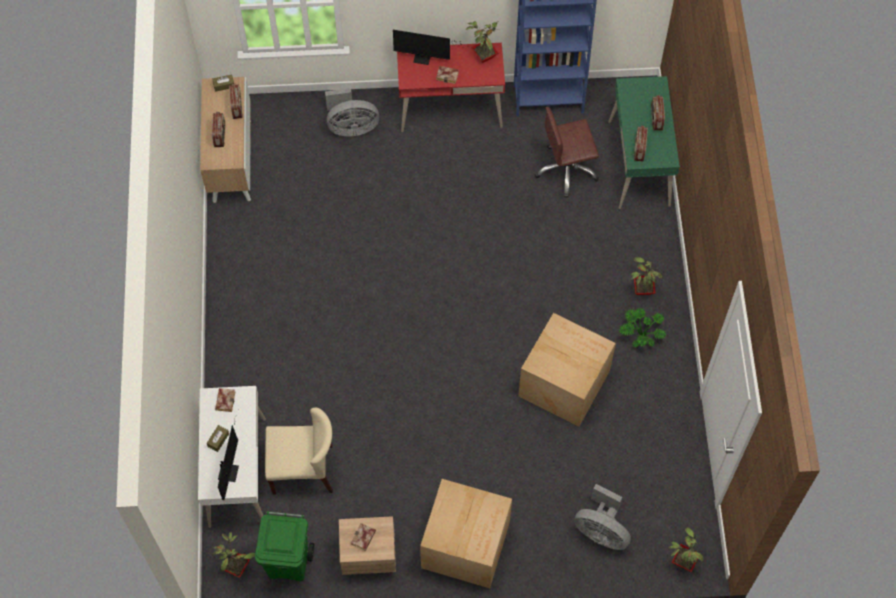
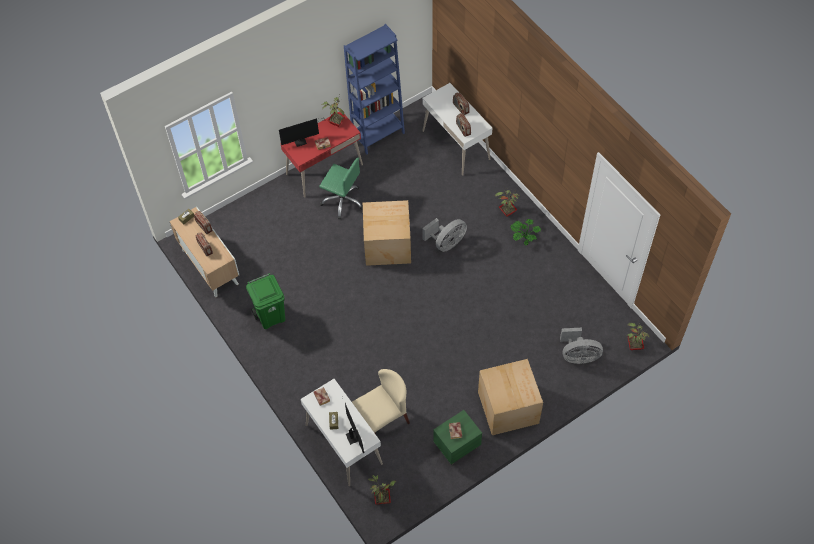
camera: 30 degrees left, 5 degrees down
green trash can [255,511,314,582] -> green trash can moved to [246,273,285,329]
grey fan [325,88,379,136] -> grey fan moved to [422,218,467,252]
beige nightstand [339,516,396,575] -> green nightstand [433,410,482,465]
cardboard box [518,313,616,426] -> cardboard box moved to [363,200,411,266]
brown office chair [535,107,599,198] -> none
green desk [608,76,680,209] -> white desk [422,83,492,176]
none -> green office chair [319,157,363,220]

